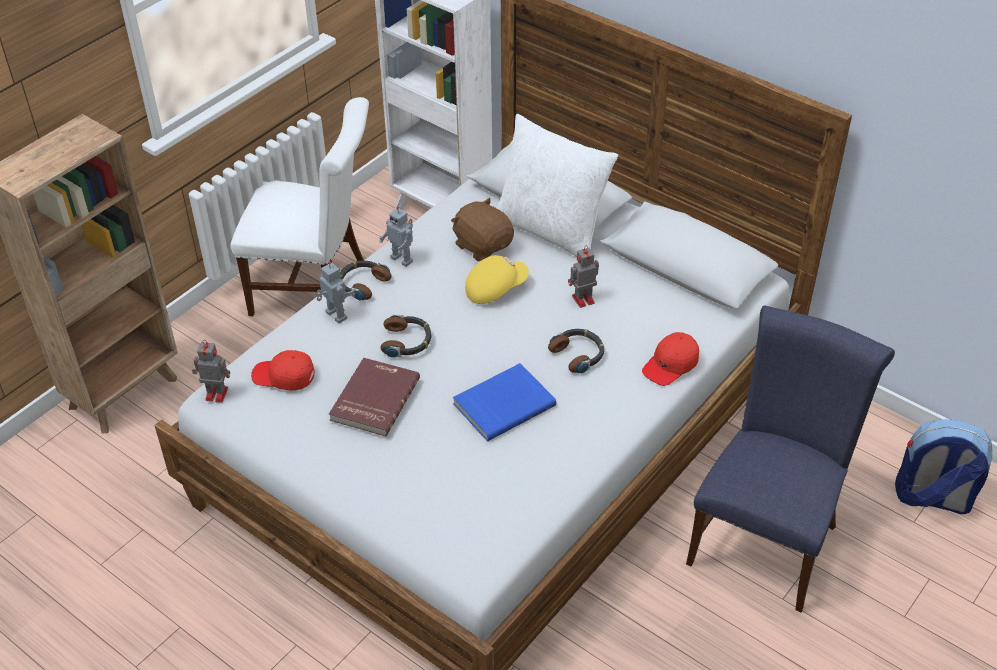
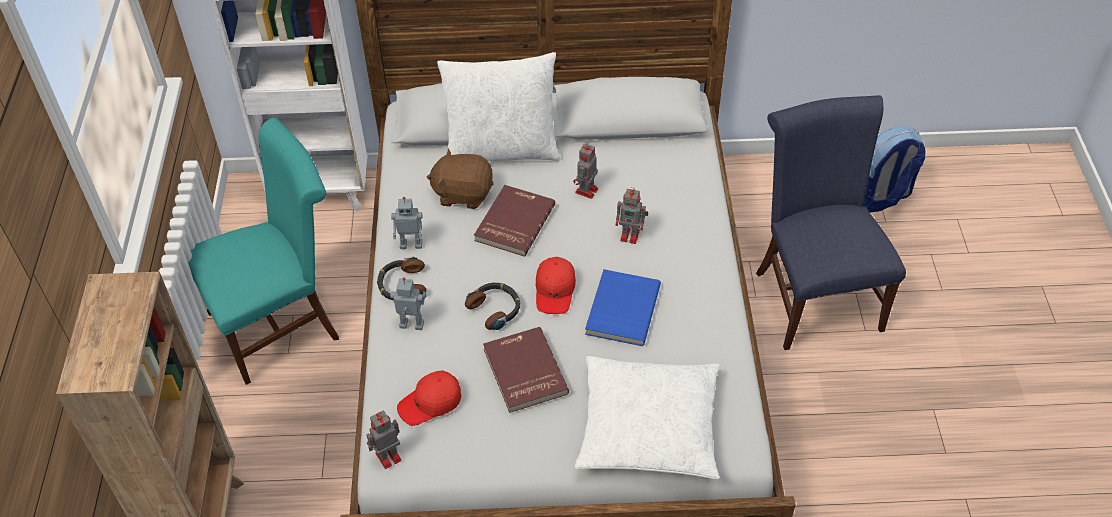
camera: 40 degrees left, 5 degrees up
white chair [231,97,369,317] -> turquoise chair [188,118,339,385]
yellow cap [465,255,529,304] -> red book [474,185,555,257]
headphones [548,329,604,374] -> toy robot [616,187,648,244]
red cap [642,332,699,386] -> red cap moved to [536,257,576,314]
none -> white pillow [575,356,720,479]

